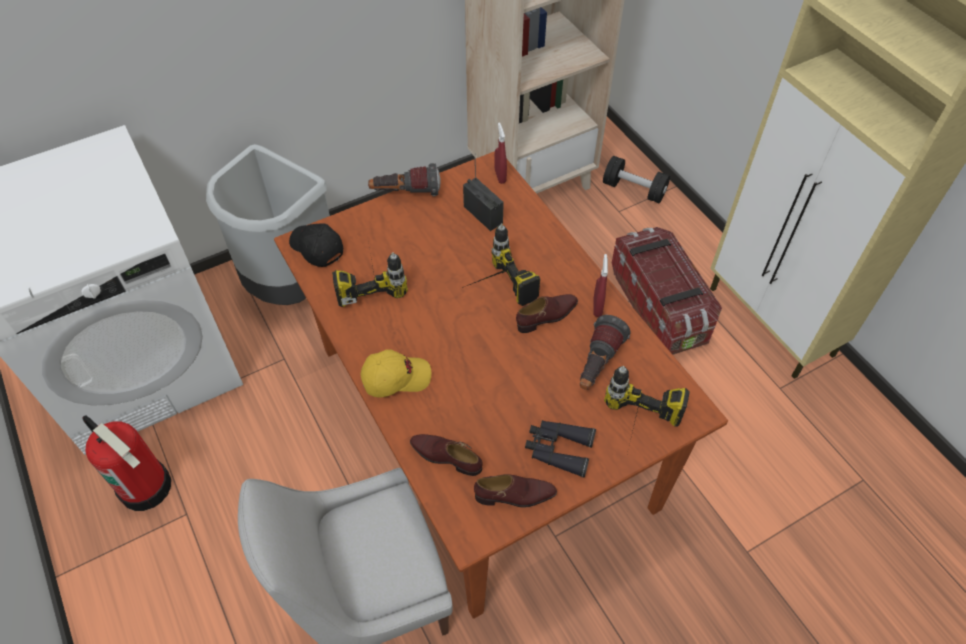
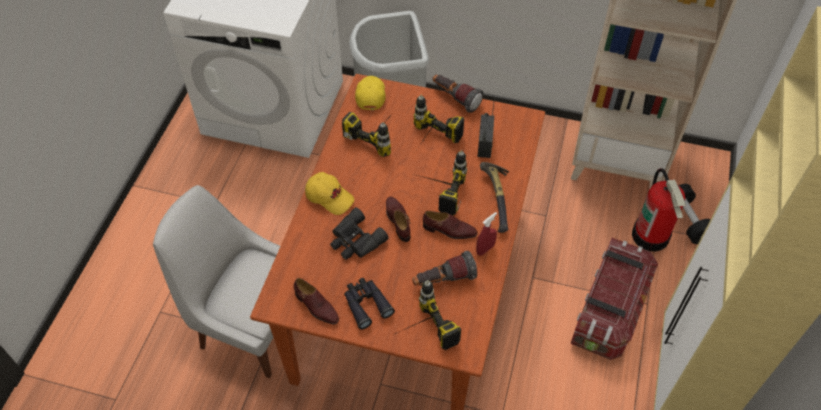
camera: 45 degrees right, 0 degrees up
fire extinguisher [82,416,171,511] -> fire extinguisher moved to [632,168,686,252]
black cap [289,223,343,267] -> yellow cap [355,76,386,110]
brown shoe [410,434,483,476] -> brown shoe moved to [386,196,411,242]
red spray bottle [494,122,507,184] -> none
none -> black binoculars [330,207,389,260]
none -> power drill [414,95,464,143]
none -> hammer [480,162,509,233]

